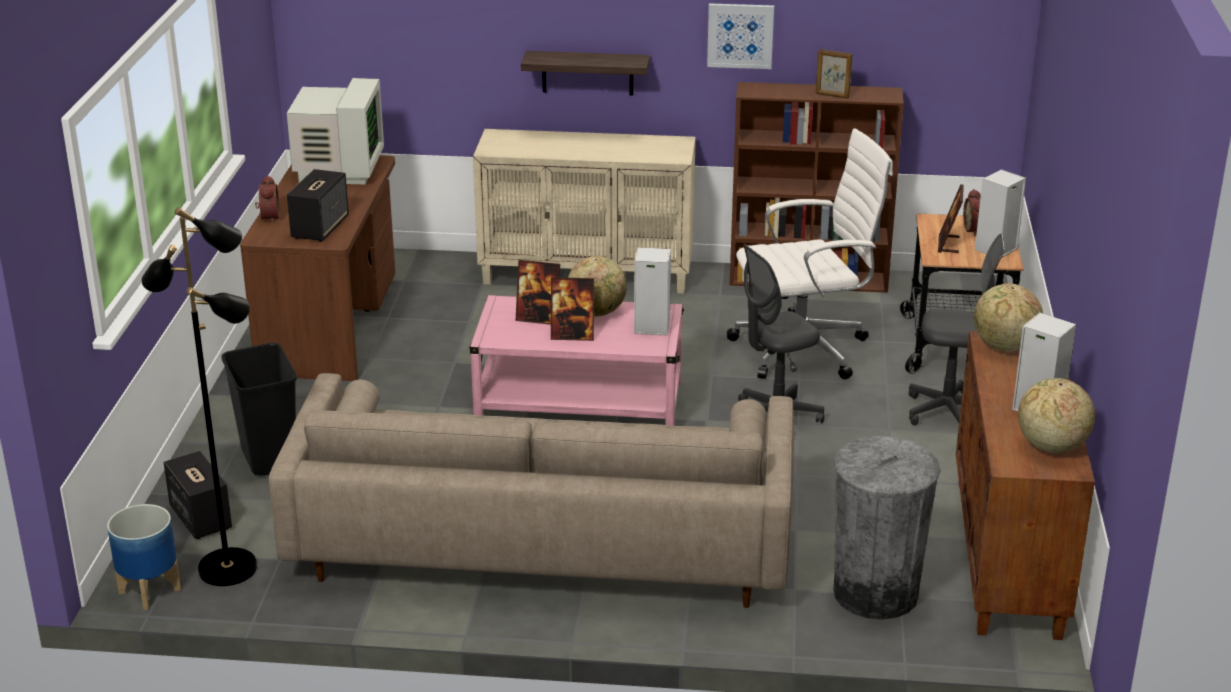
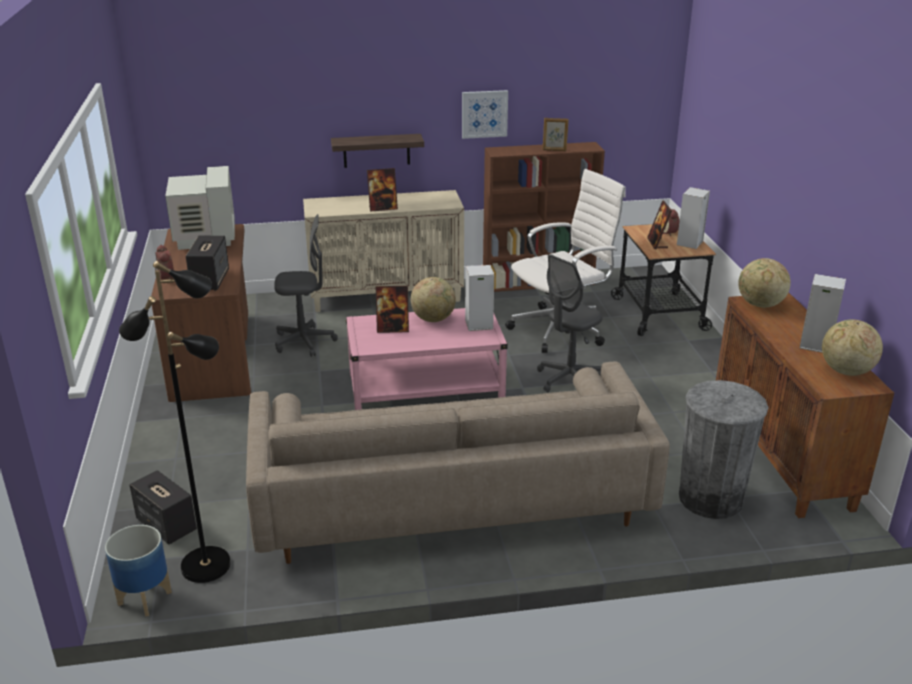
camera: 15 degrees left, 0 degrees up
black trash can [222,343,297,476] -> none
picture frame [551,277,594,341] -> picture frame moved to [367,168,398,212]
grey office chair [909,234,1005,425] -> grey office chair moved to [274,214,338,357]

